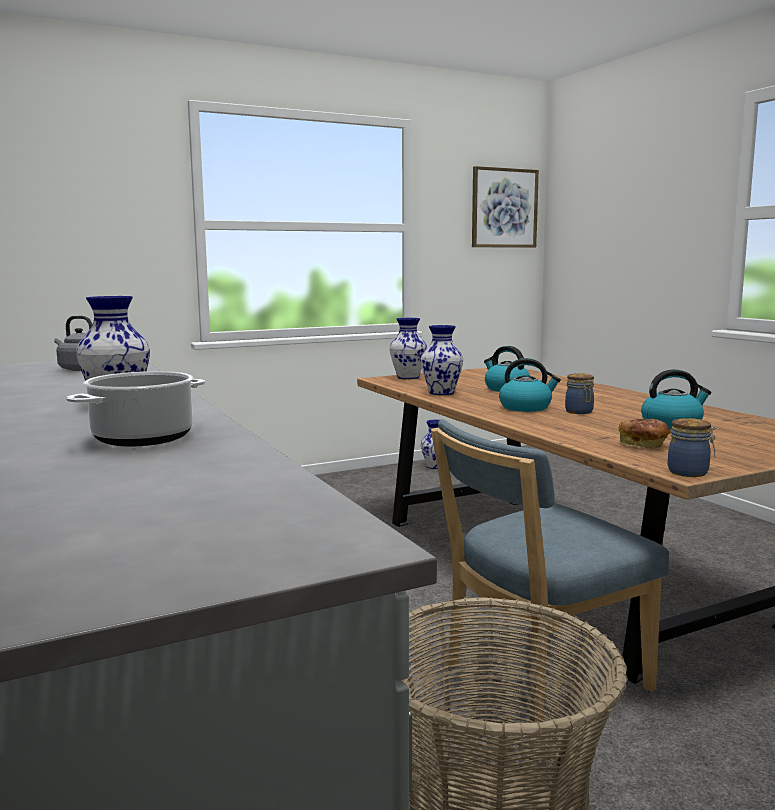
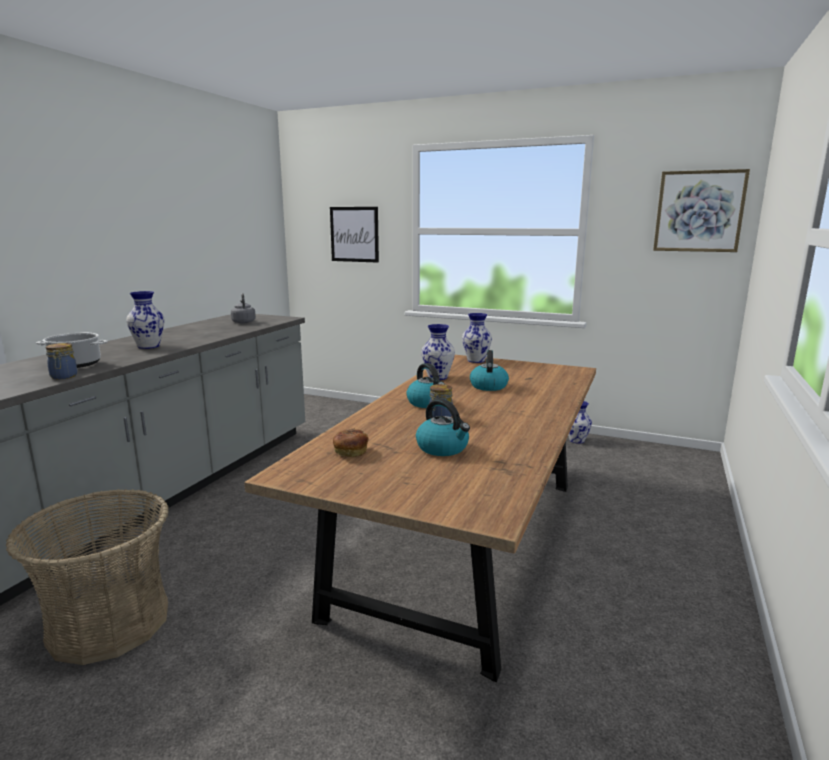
camera: 50 degrees right, 5 degrees up
blue chair [431,419,669,723] -> none
jar [668,418,716,477] -> jar moved to [46,343,77,379]
none -> picture [330,207,379,263]

